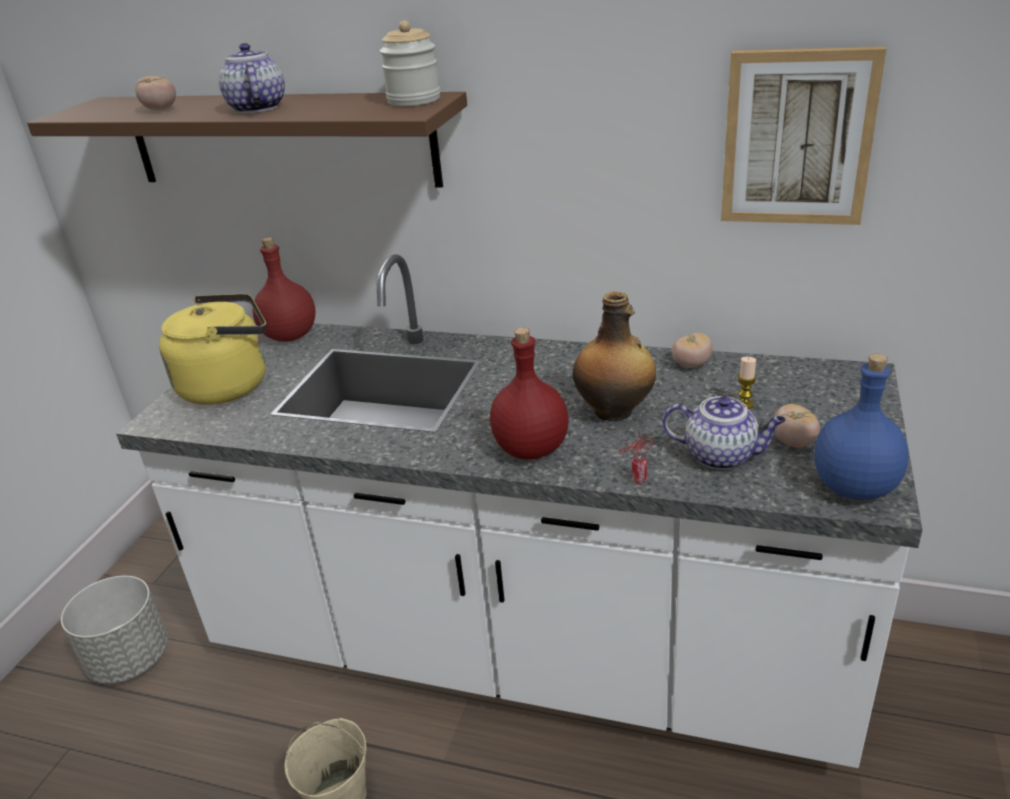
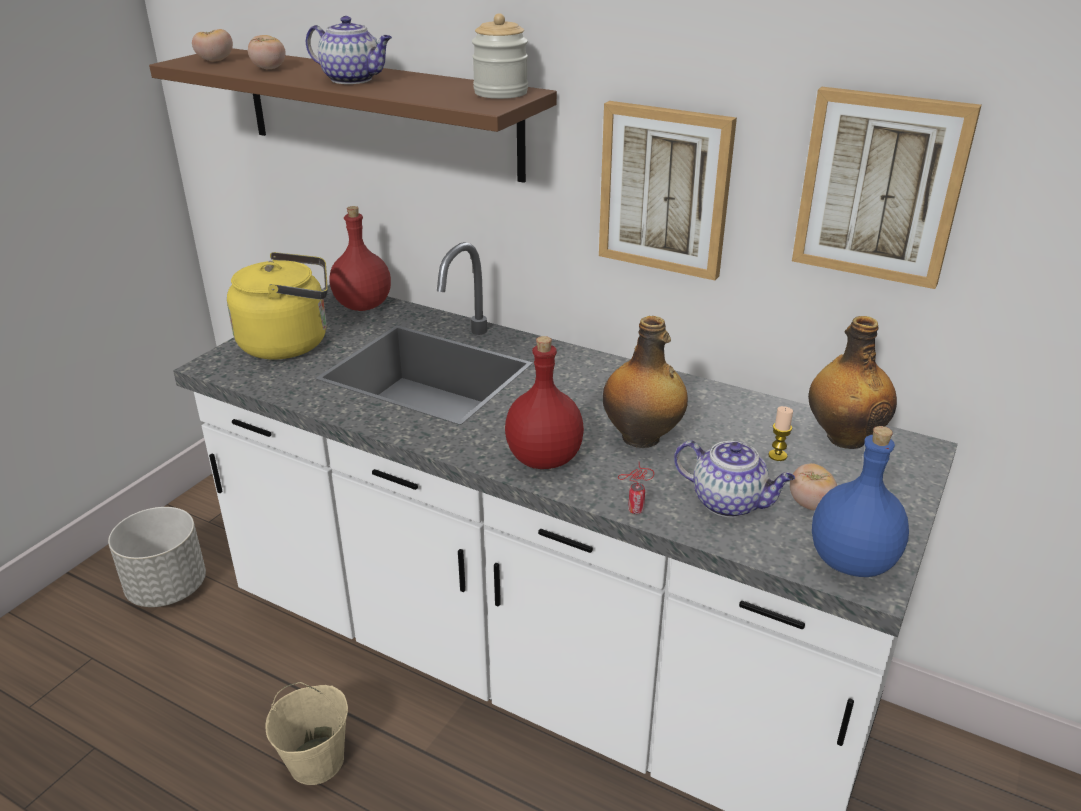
camera: 10 degrees right, 0 degrees up
teapot [219,43,285,113] -> teapot turned 120 degrees clockwise [306,16,392,84]
tomato [672,333,712,367] -> tomato moved to [192,29,233,61]
none -> picture [599,101,737,280]
none -> bottle [808,316,897,449]

